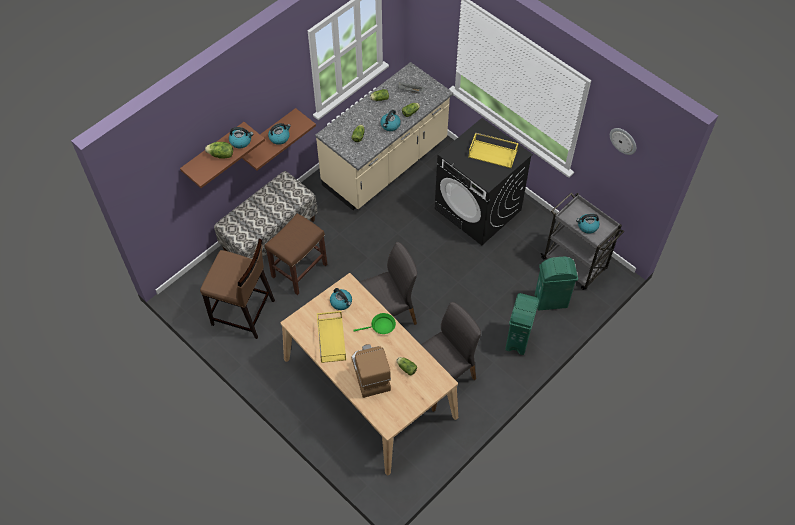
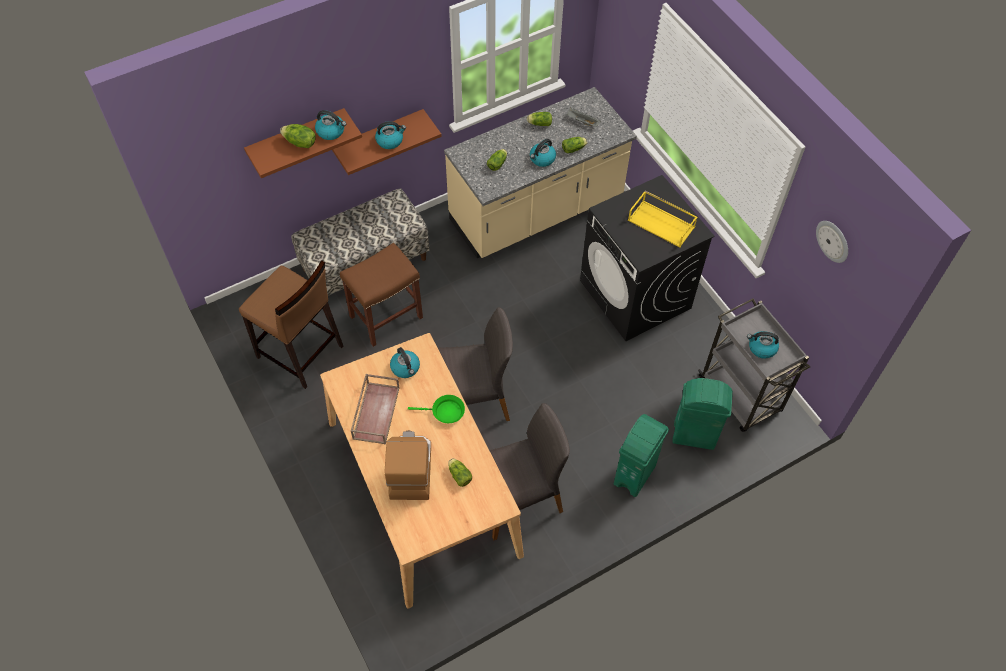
camera: 15 degrees right, 0 degrees up
yellow tray [317,311,346,363] -> brown tray [351,374,400,445]

